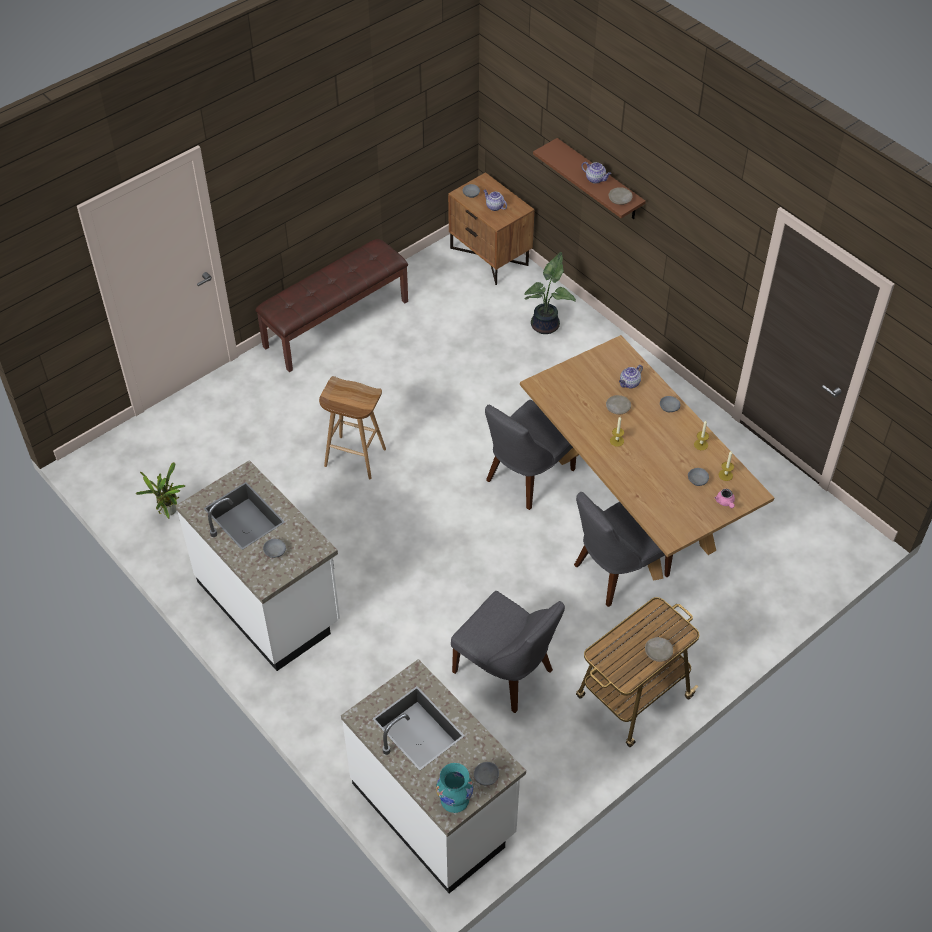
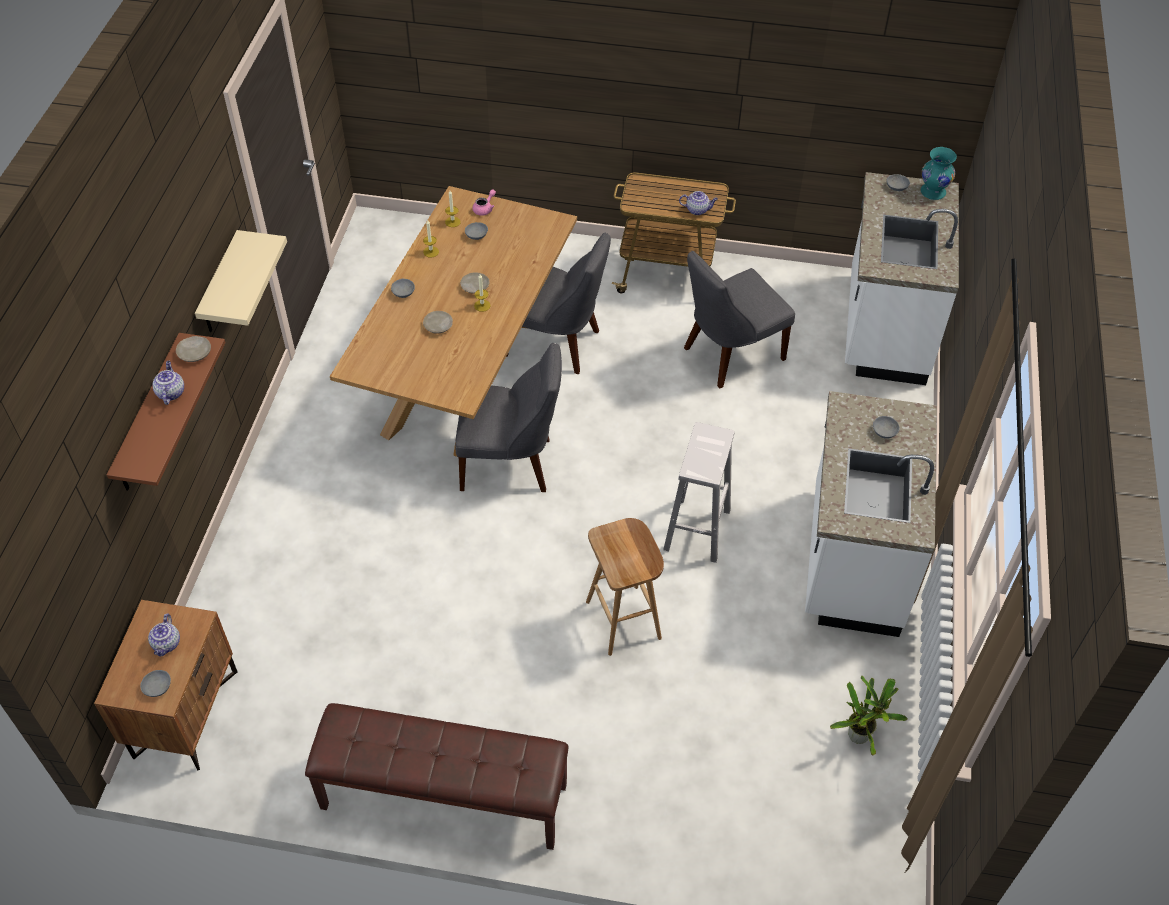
camera: 130 degrees left, 0 degrees up
grey chair [451,591,565,713] -> grey chair turned 120 degrees counterclockwise [684,251,795,388]
potted plant [524,252,576,334] -> none
teapot [619,365,643,388] -> teapot moved to [679,191,718,215]
beige plate [645,637,673,662] -> beige plate moved to [460,272,489,294]
none -> beige shelf [195,230,287,332]
none -> white stool [663,422,735,563]

